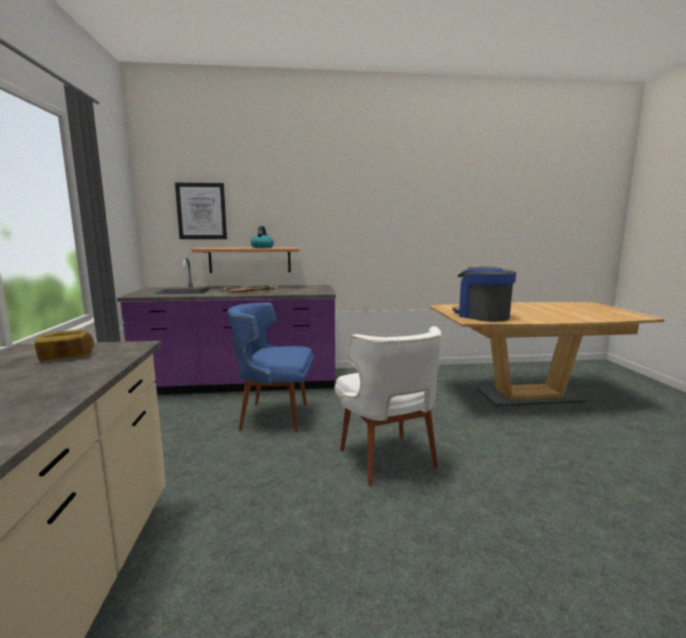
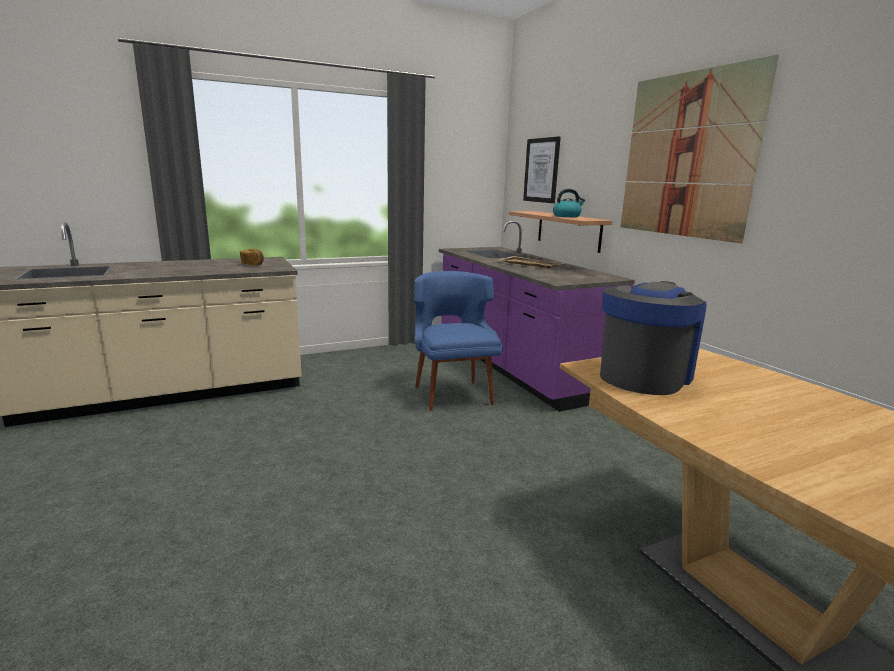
camera: 70 degrees right, 5 degrees up
white chair [335,326,442,486] -> none
none -> picture [620,54,779,244]

